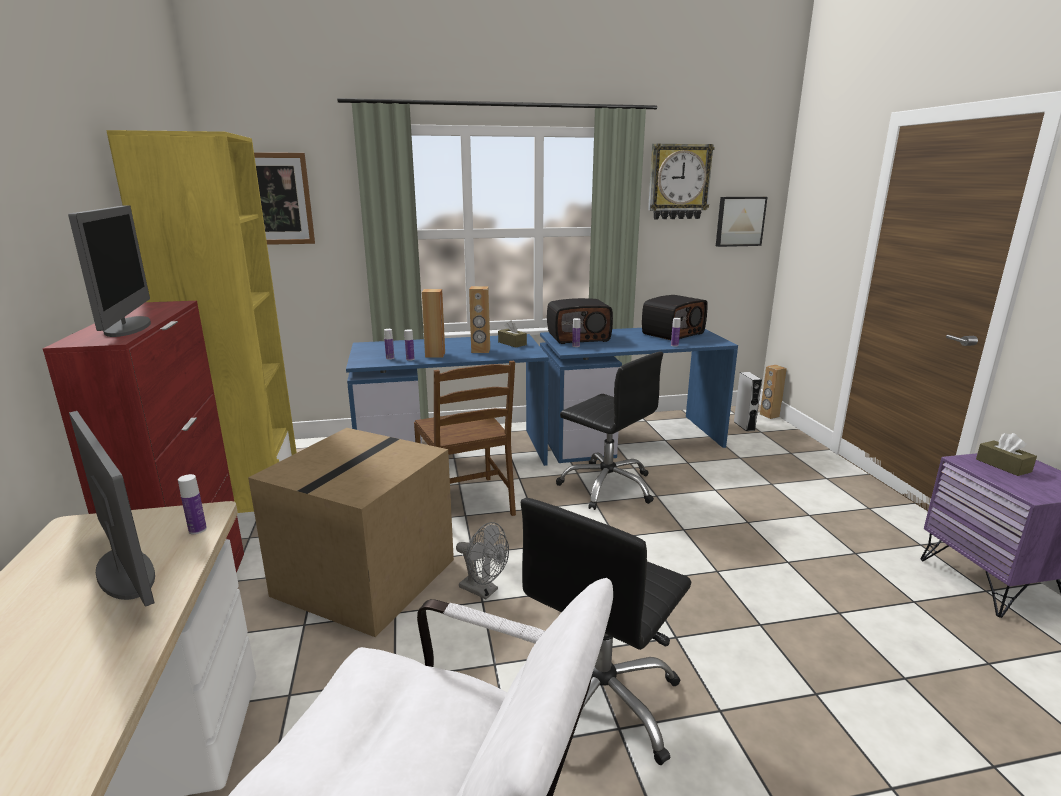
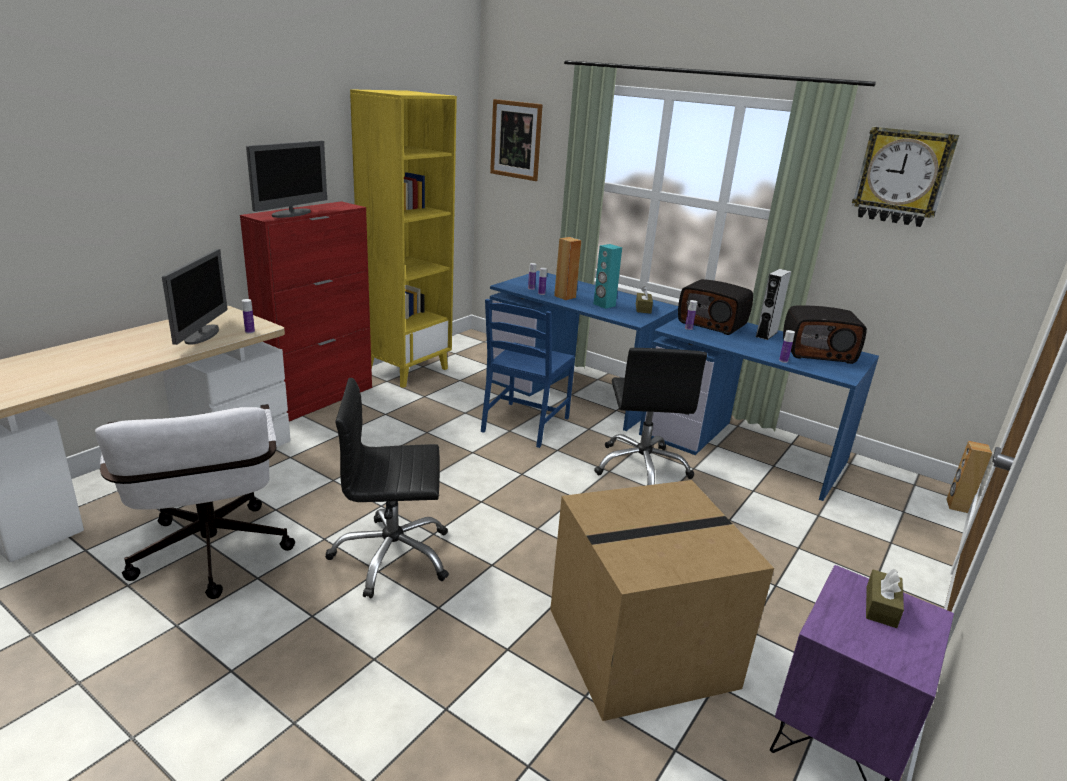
camera: 45 degrees right, 5 degrees up
cardboard box [248,428,454,637] -> cardboard box moved to [550,480,774,721]
brown chair [414,361,516,516] -> blue chair [481,299,575,448]
grey fan [456,522,509,599] -> none
brown speaker [469,286,490,353] -> turquoise speaker [593,244,622,309]
picture [716,197,768,247] -> none
grey speaker [734,372,762,431] -> grey speaker moved to [756,269,791,340]

